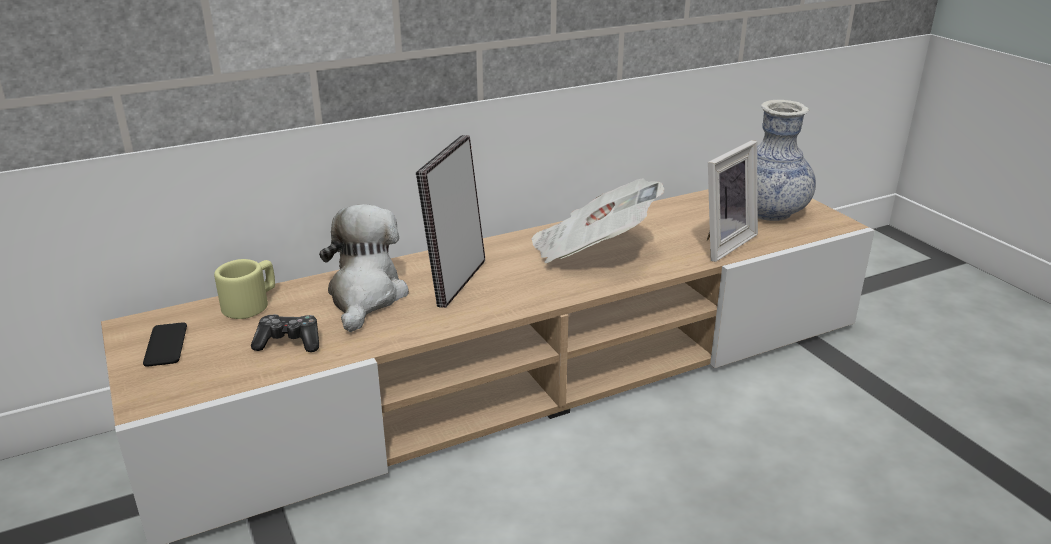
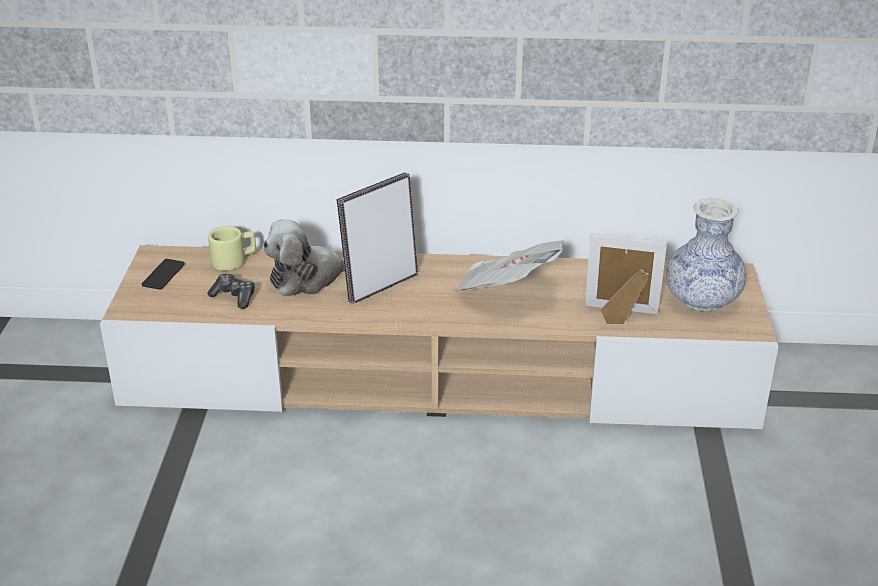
camera: 30 degrees right, 5 degrees up
plush toy [319,204,409,332] -> plush toy turned 150 degrees counterclockwise [262,219,345,297]
picture frame [707,140,758,262] -> picture frame turned 150 degrees counterclockwise [585,233,667,324]

